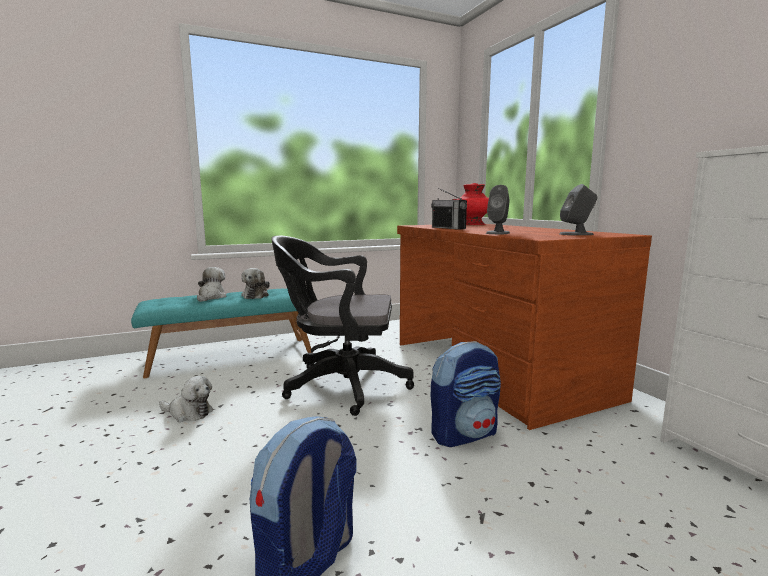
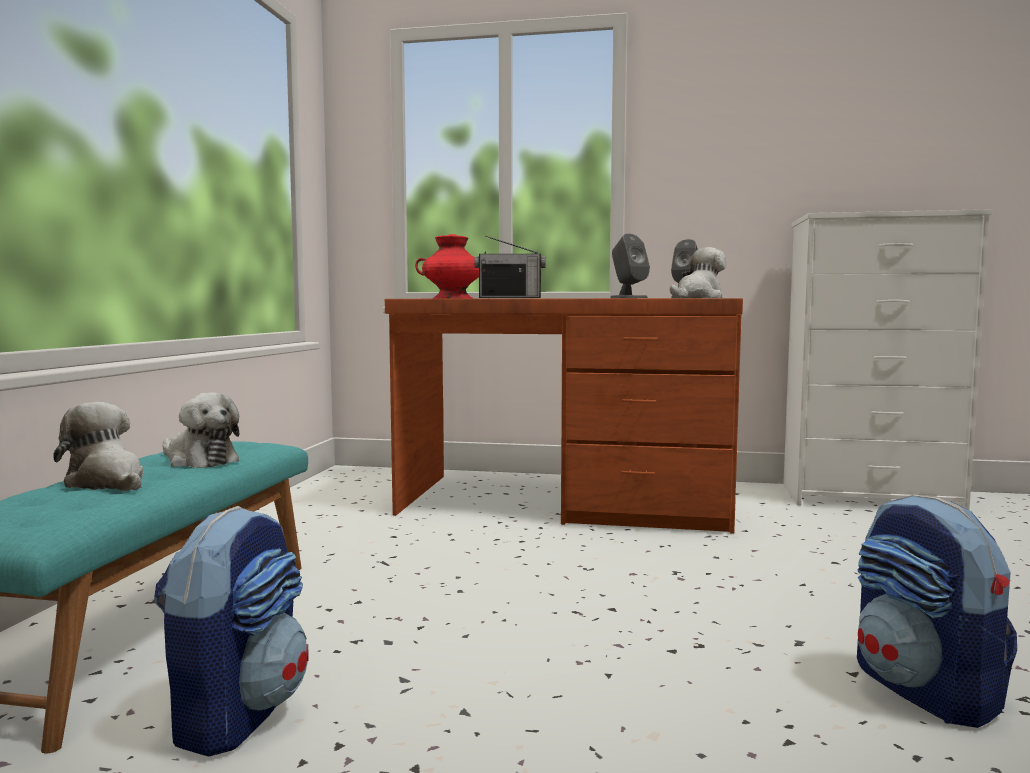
camera: 55 degrees left, 5 degrees down
plush toy [159,376,213,422] -> plush toy moved to [670,247,726,298]
black office chair [271,236,414,416] -> none
backpack [431,341,501,447] -> backpack moved to [154,506,309,757]

